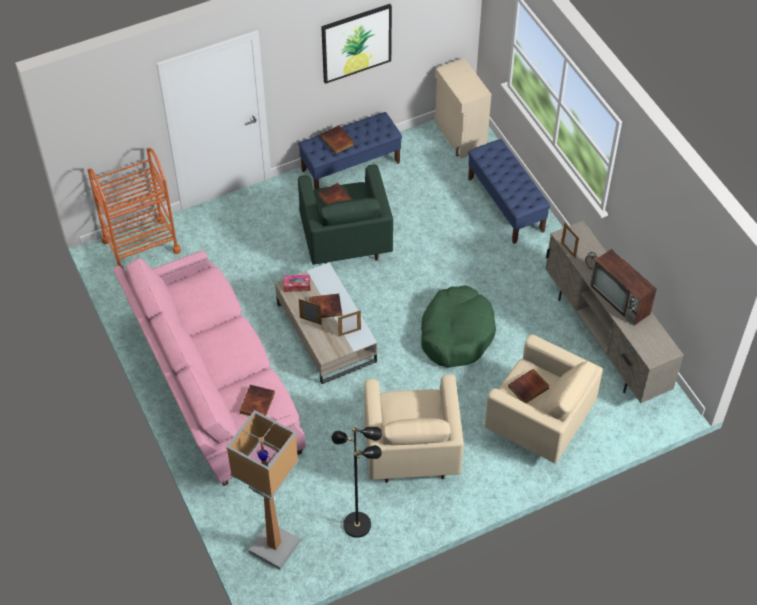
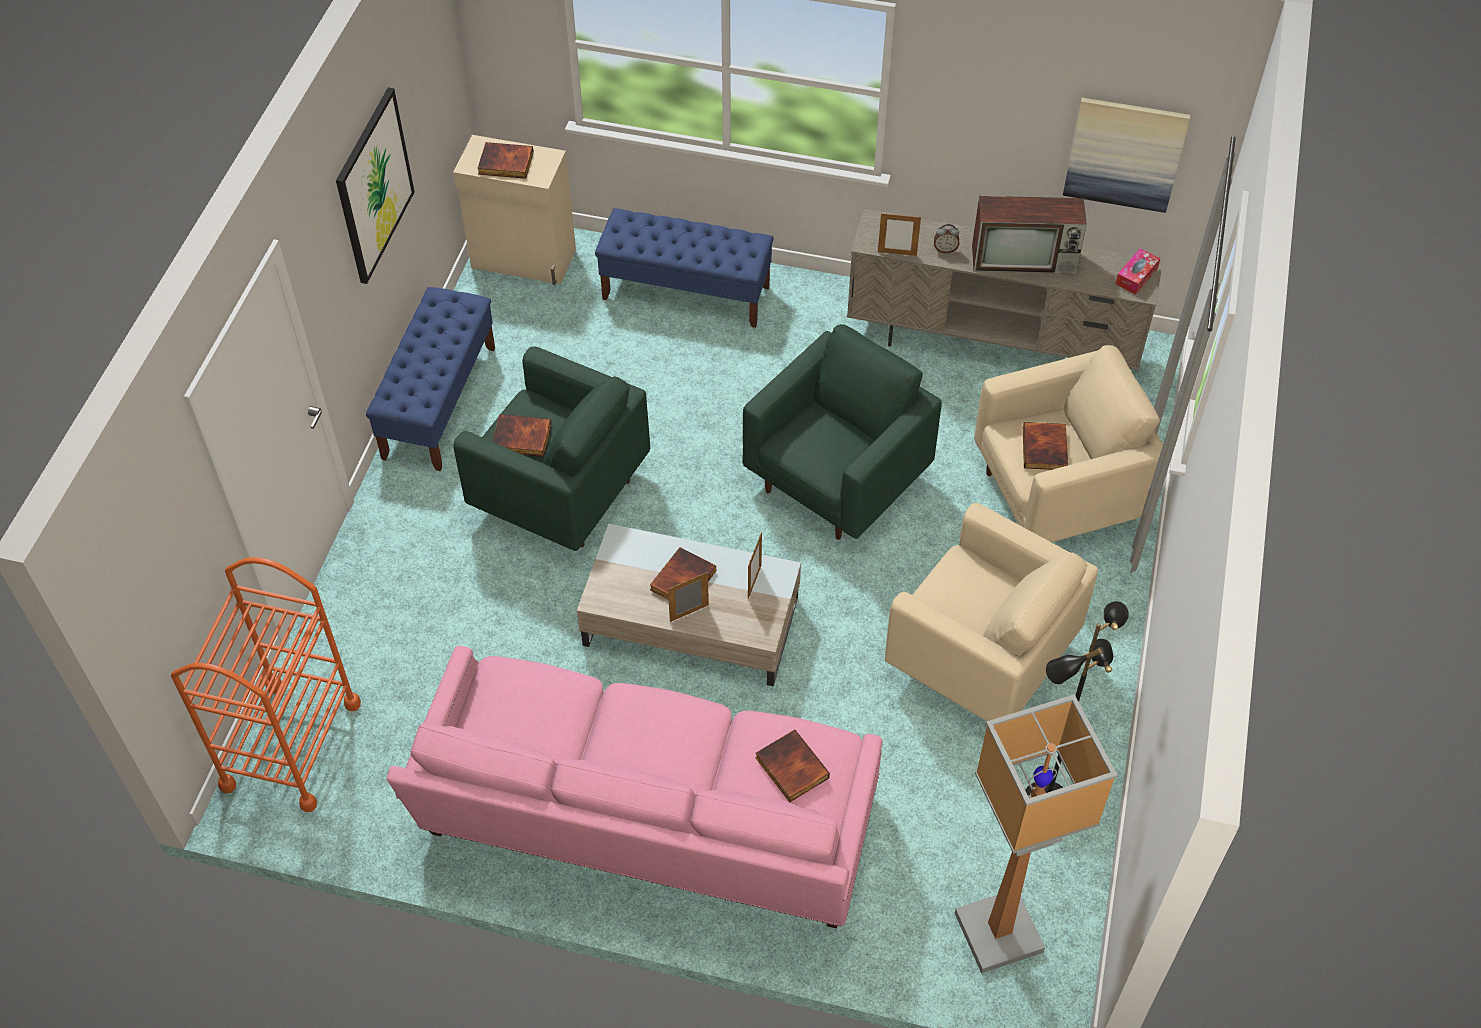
camera: 50 degrees left, 0 degrees up
tissue box [284,275,310,292] -> tissue box moved to [1115,249,1160,295]
book [321,125,354,154] -> book moved to [478,142,534,179]
green dog bed [421,285,496,368] -> green armchair [742,324,942,540]
none -> picture [1063,98,1191,213]

